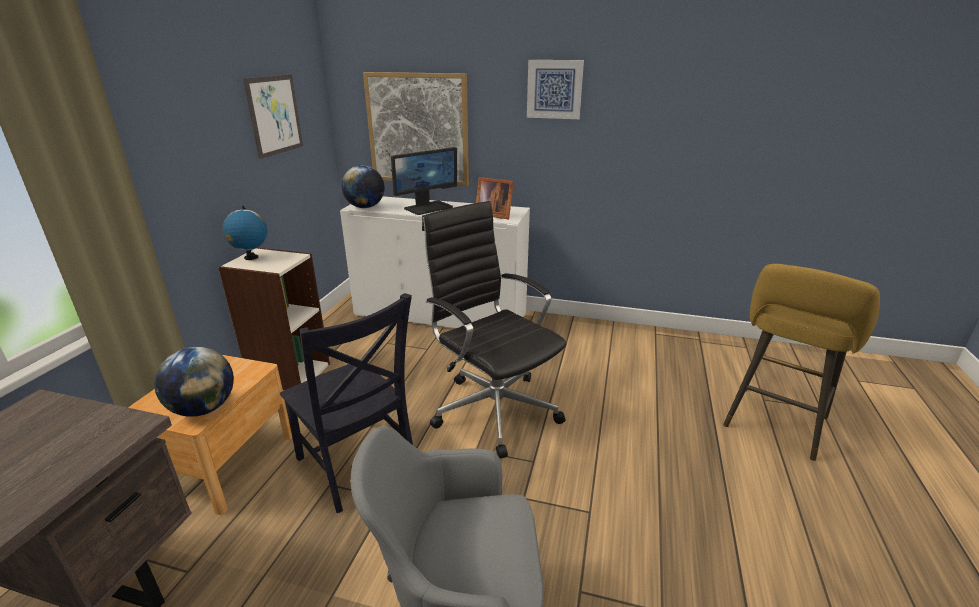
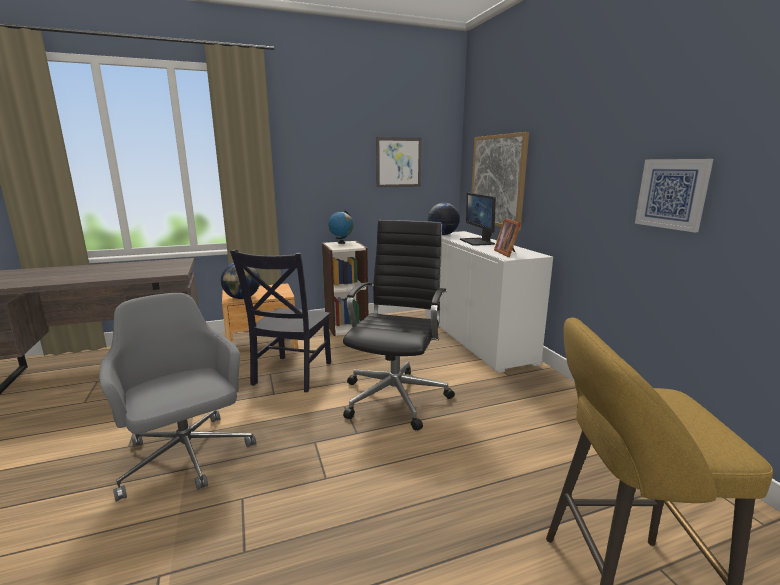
camera: 55 degrees right, 10 degrees down
monitor [391,147,457,215] -> monitor turned 60 degrees clockwise [460,193,496,246]
picture [527,60,584,119] -> picture moved to [635,159,713,232]

